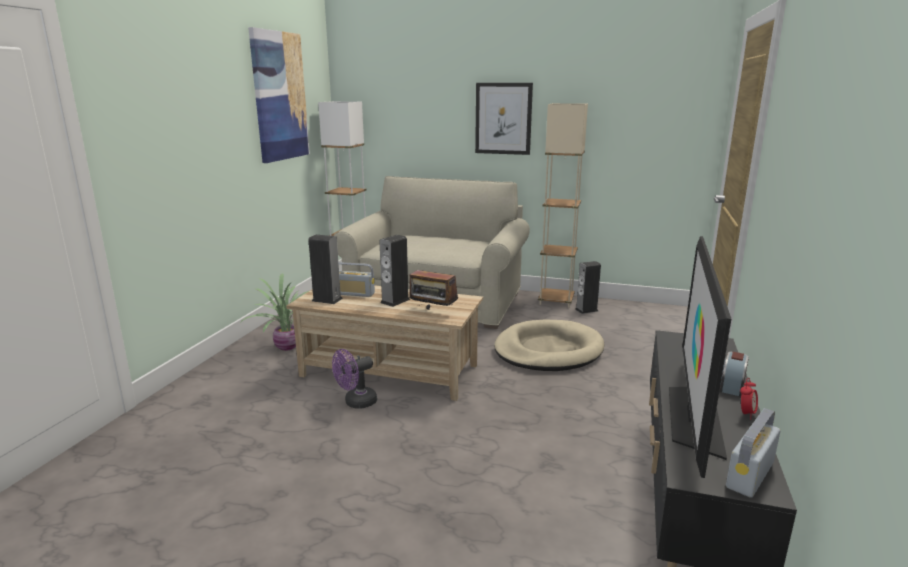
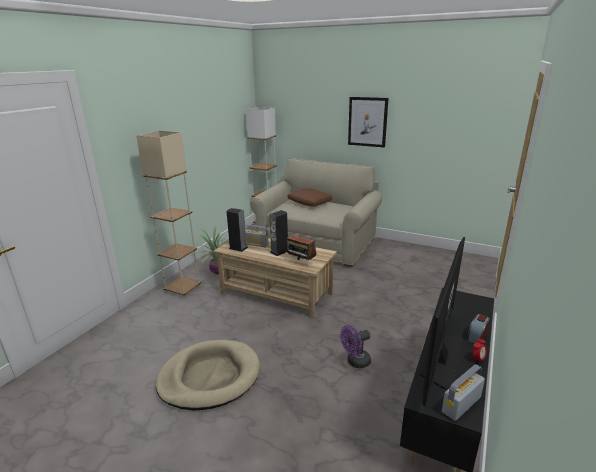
camera: 10 degrees right, 5 degrees up
picture [248,27,310,163] -> none
purple fan [332,349,377,409] -> purple fan moved to [340,325,371,368]
beige dog bed [494,319,604,371] -> beige dog bed moved to [156,340,260,411]
beige floor lamp [538,103,588,308] -> beige floor lamp moved to [136,131,201,298]
speaker [575,261,601,314] -> none
none -> brown pillow [287,188,332,207]

